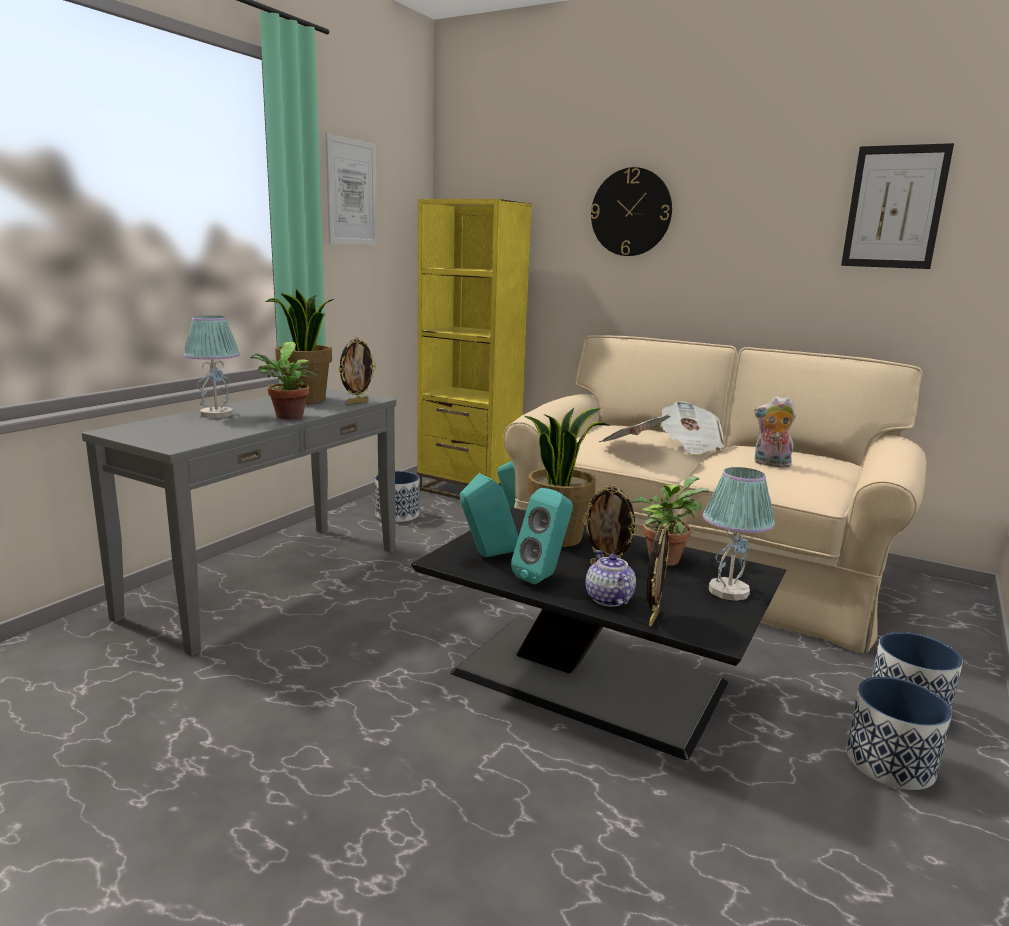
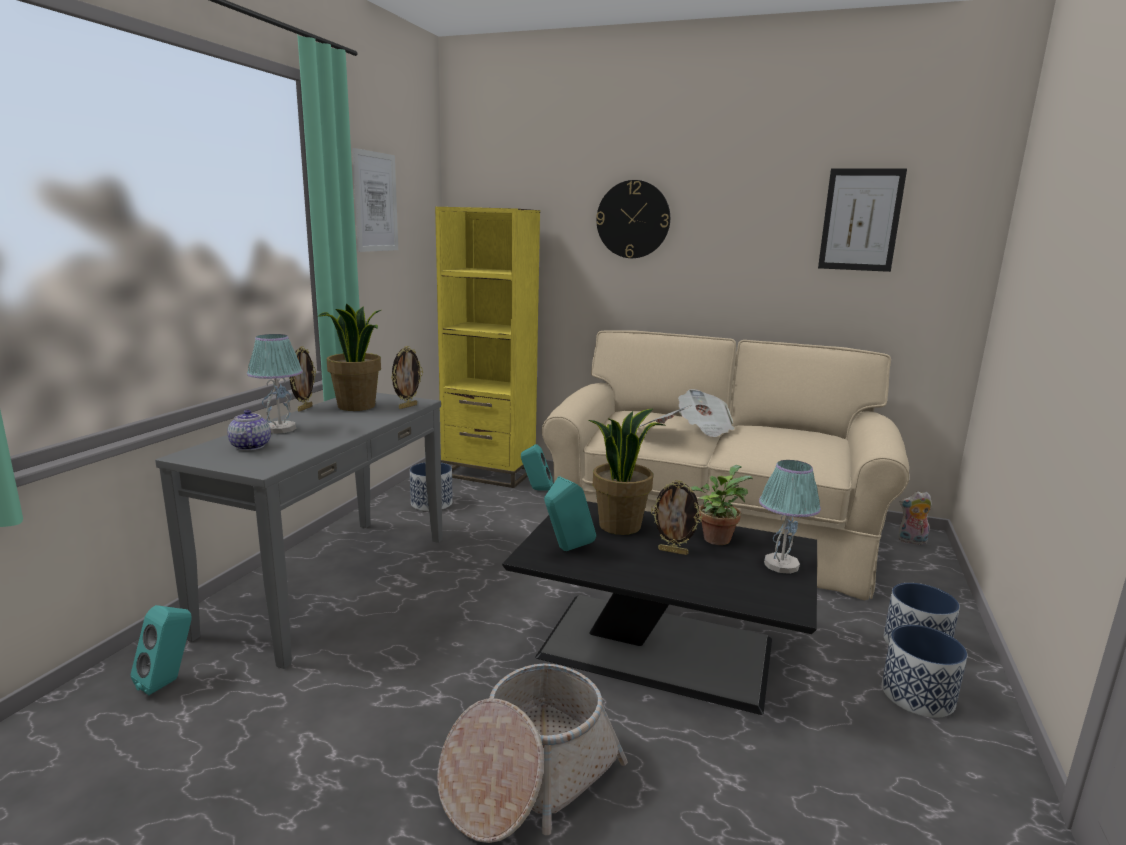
camera: 10 degrees left, 0 degrees up
potted plant [250,342,318,420] -> none
turquoise speaker [511,488,573,585] -> turquoise speaker moved to [131,605,192,695]
teapot [585,550,636,607] -> teapot moved to [227,410,271,451]
picture frame [647,523,669,627] -> picture frame moved to [289,346,316,412]
plush toy [754,396,796,467] -> plush toy moved to [898,492,932,545]
none -> basket [437,663,628,843]

